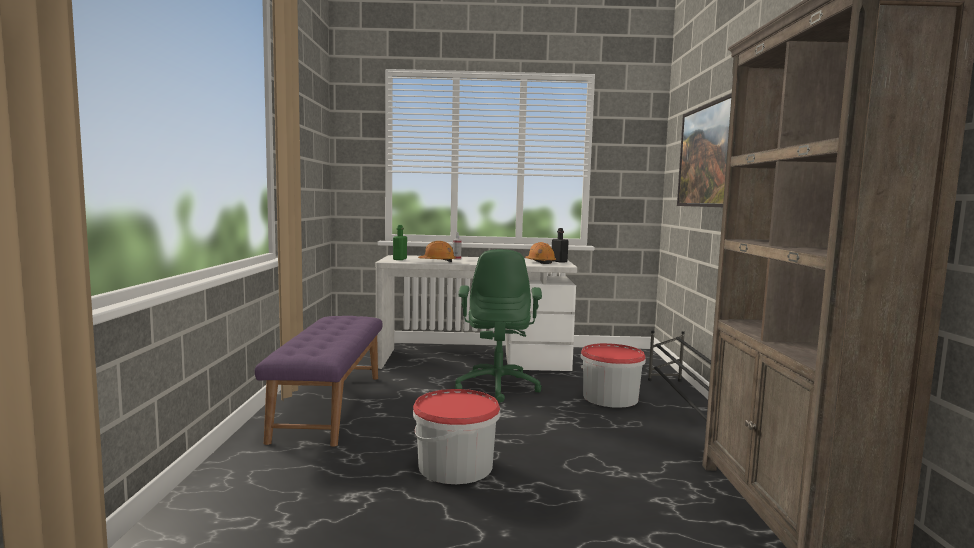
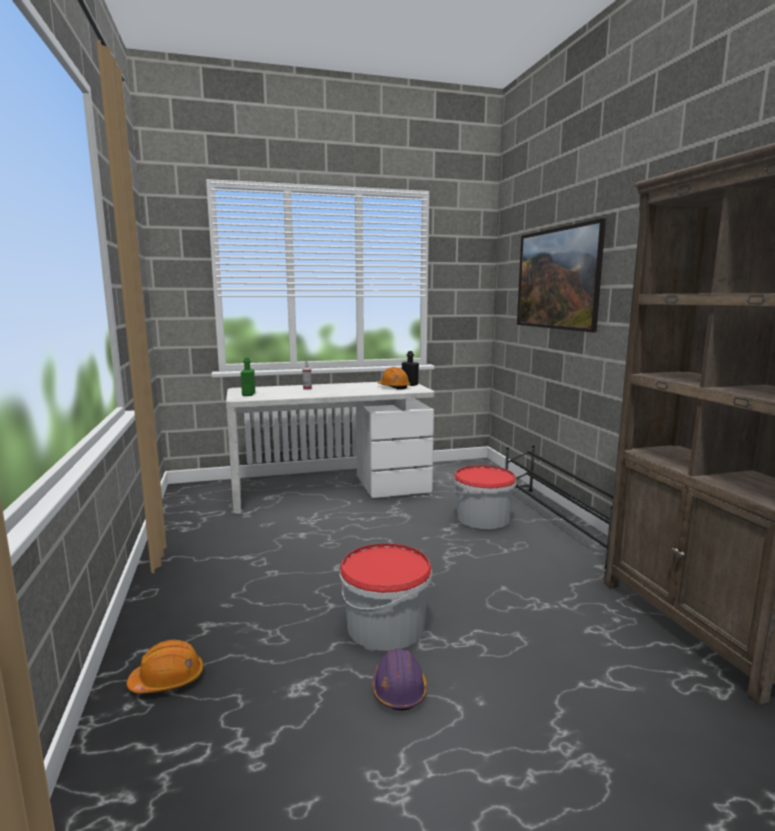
camera: 15 degrees left, 5 degrees up
purple bench [255,316,382,446] -> none
orange hard hat [418,241,456,262] -> orange hard hat moved to [127,640,204,693]
green office chair [455,249,542,403] -> none
none -> purple hard hat [372,648,427,711]

